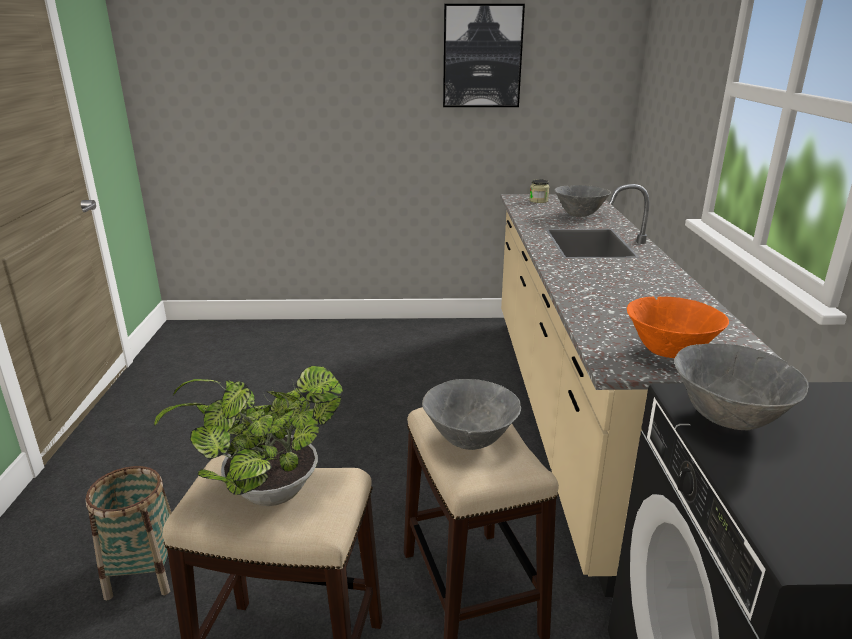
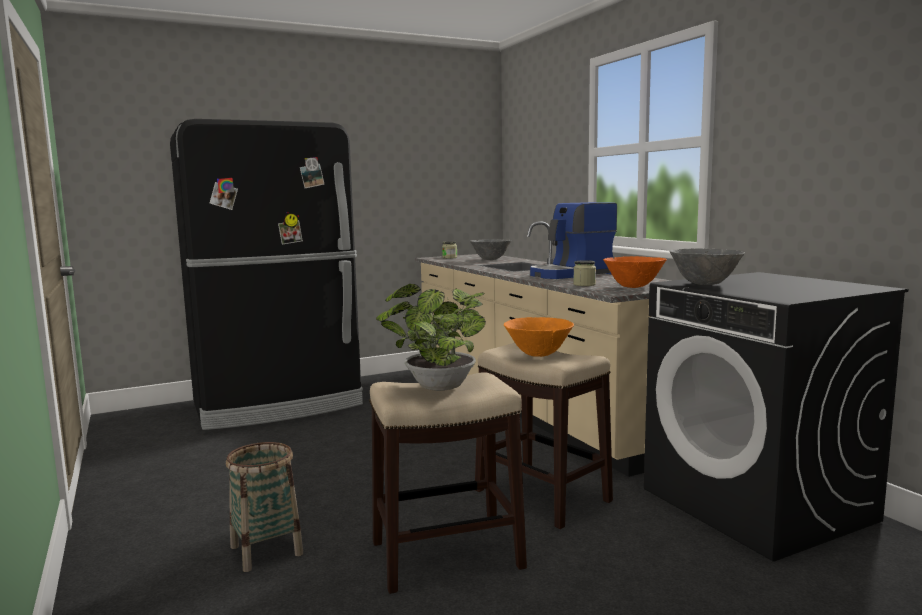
camera: 25 degrees left, 15 degrees down
grey bowl [422,379,521,450] -> orange bowl [504,317,574,357]
picture [443,4,525,107] -> none
none -> black fridge [170,119,363,430]
none -> coffee machine [530,202,617,279]
none -> jar [573,260,596,286]

